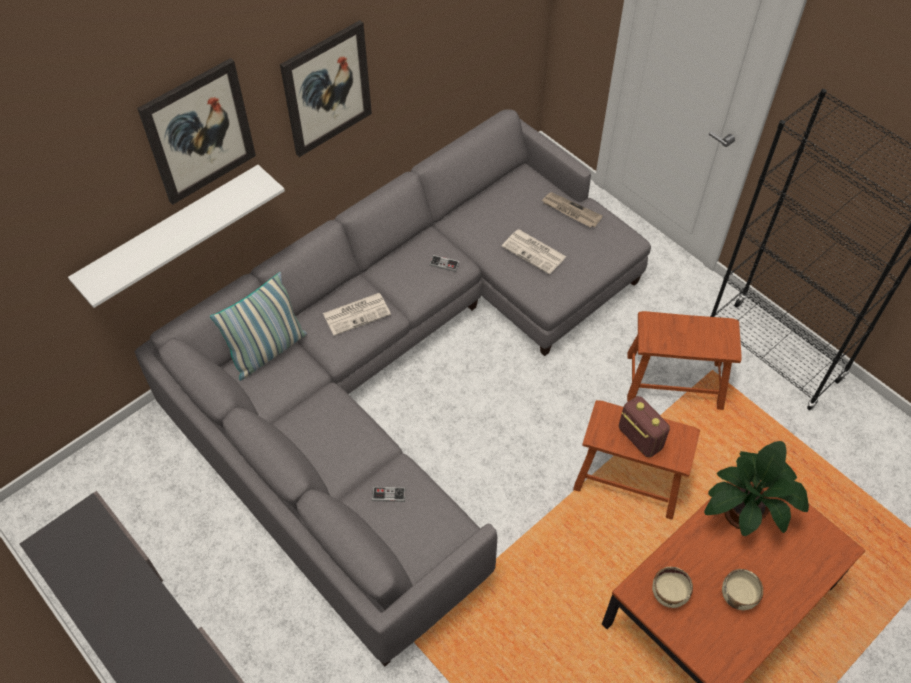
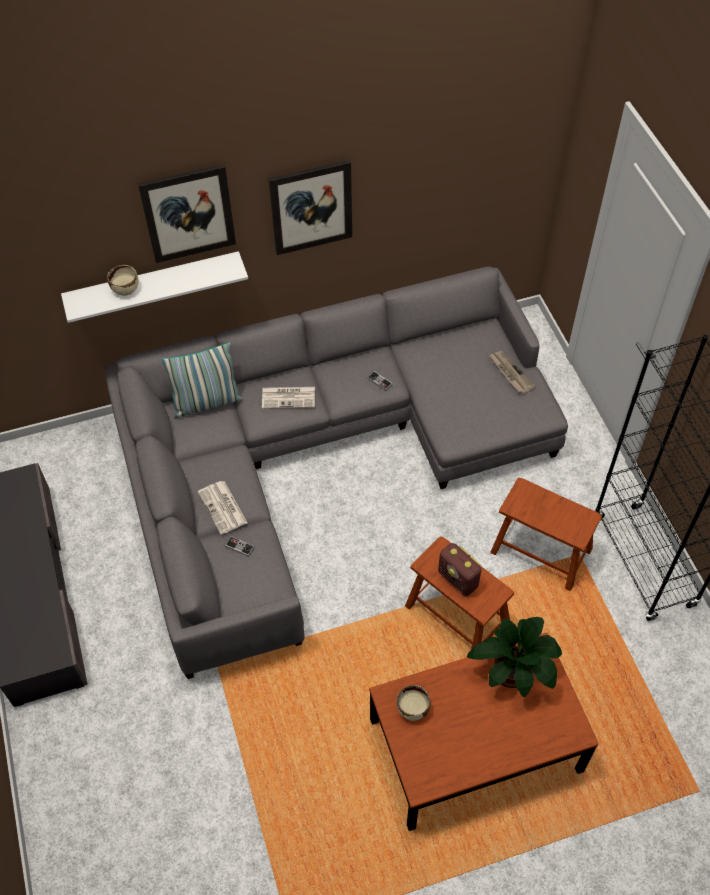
camera: 25 degrees right, 0 degrees up
newspaper [502,230,566,274] -> newspaper moved to [198,481,247,535]
radio [619,396,670,458] -> radio turned 150 degrees clockwise [438,543,482,596]
beige bowl [722,569,763,610] -> beige bowl moved to [107,265,139,296]

